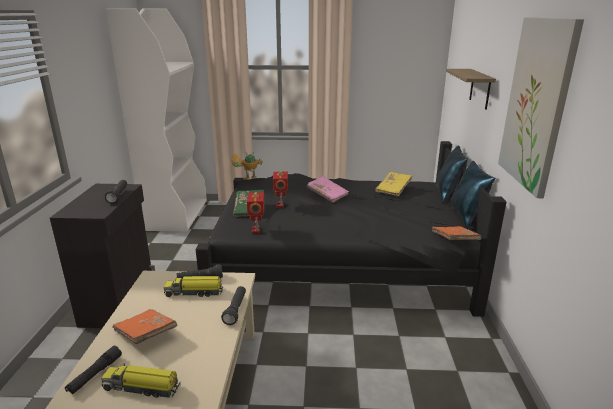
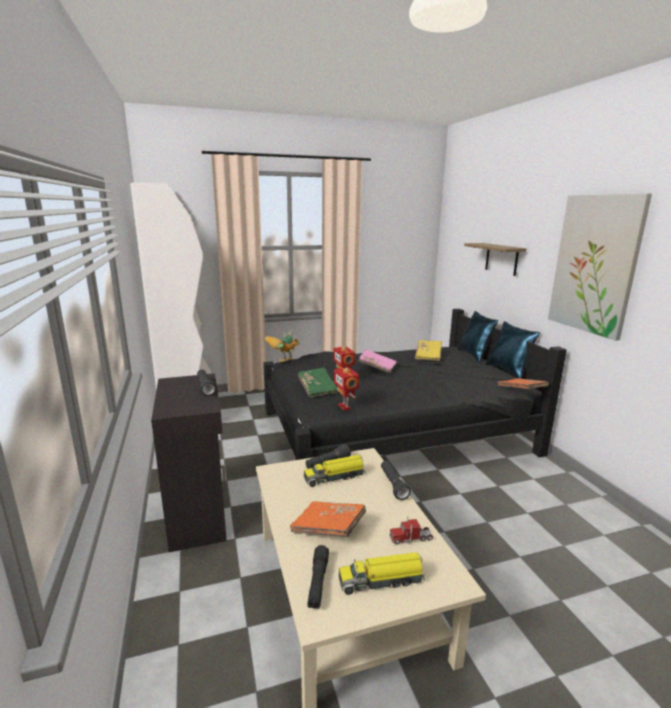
camera: 20 degrees left, 5 degrees down
none -> toy truck [390,517,433,545]

